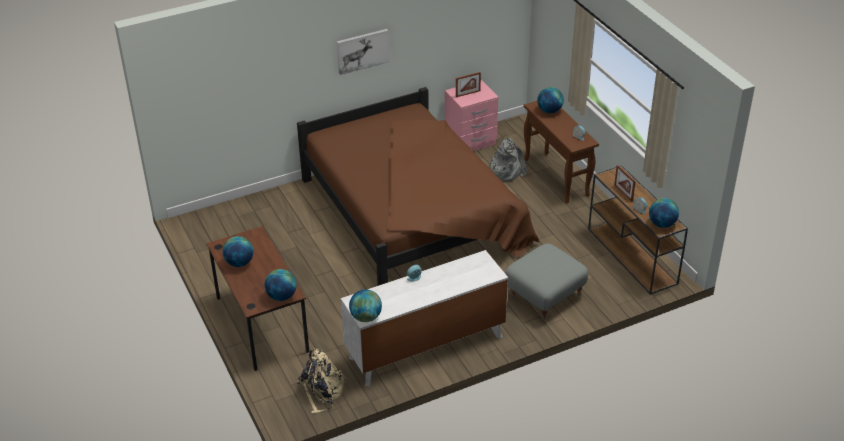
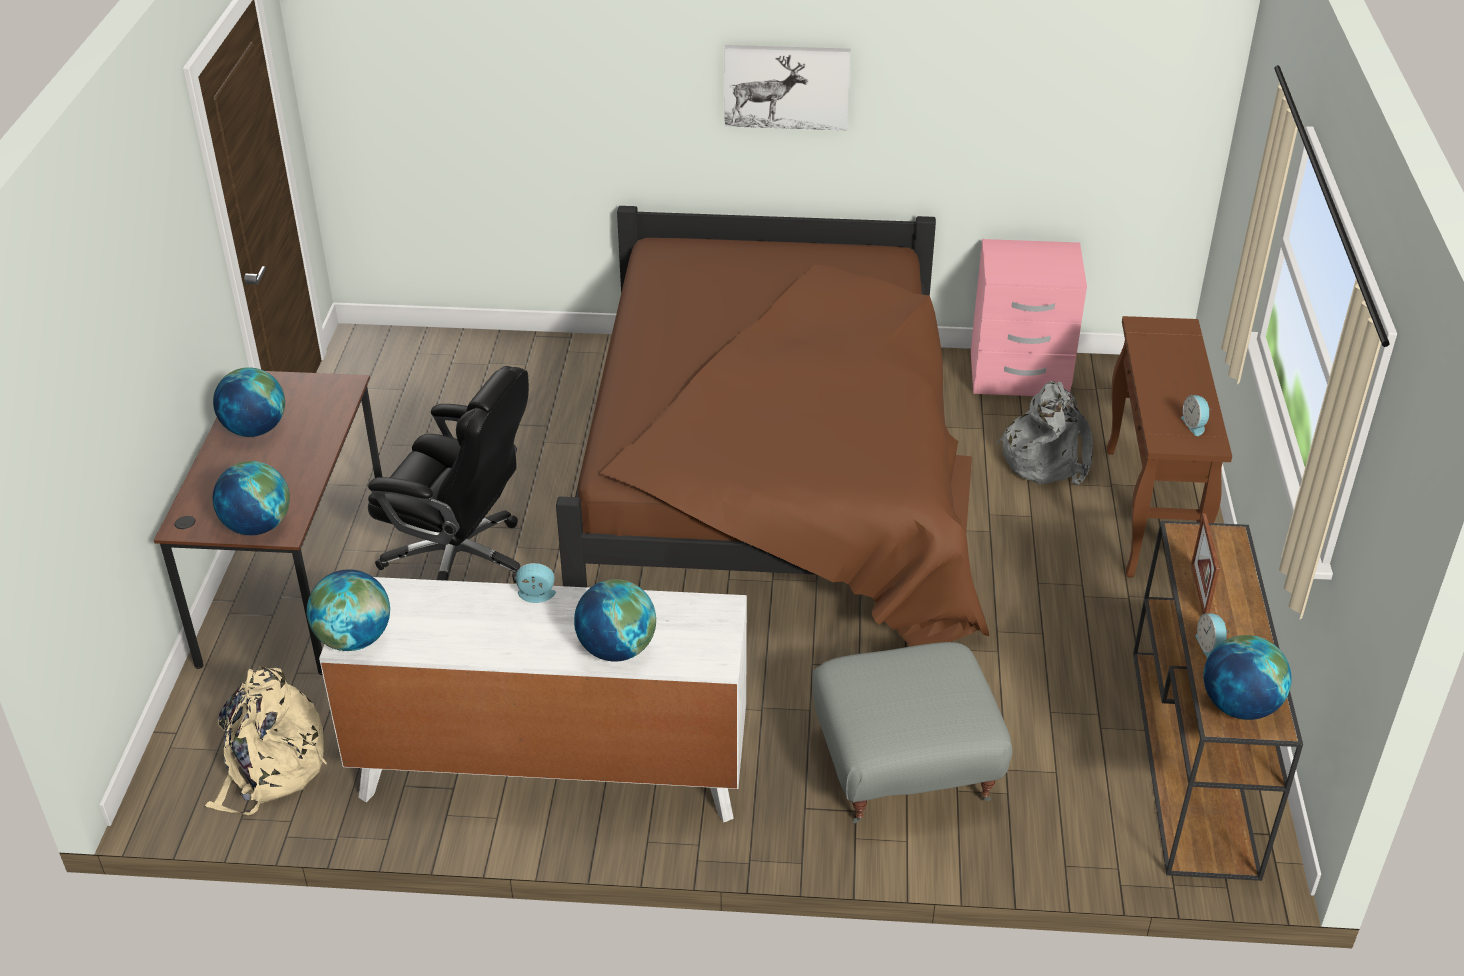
camera: 30 degrees right, 0 degrees up
picture frame [456,72,481,97] -> none
globe [537,87,564,113] -> globe moved to [574,579,656,661]
none -> black office chair [368,366,529,583]

